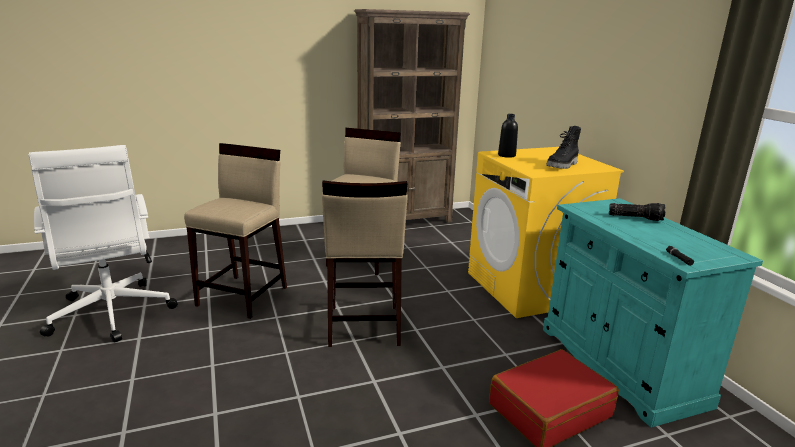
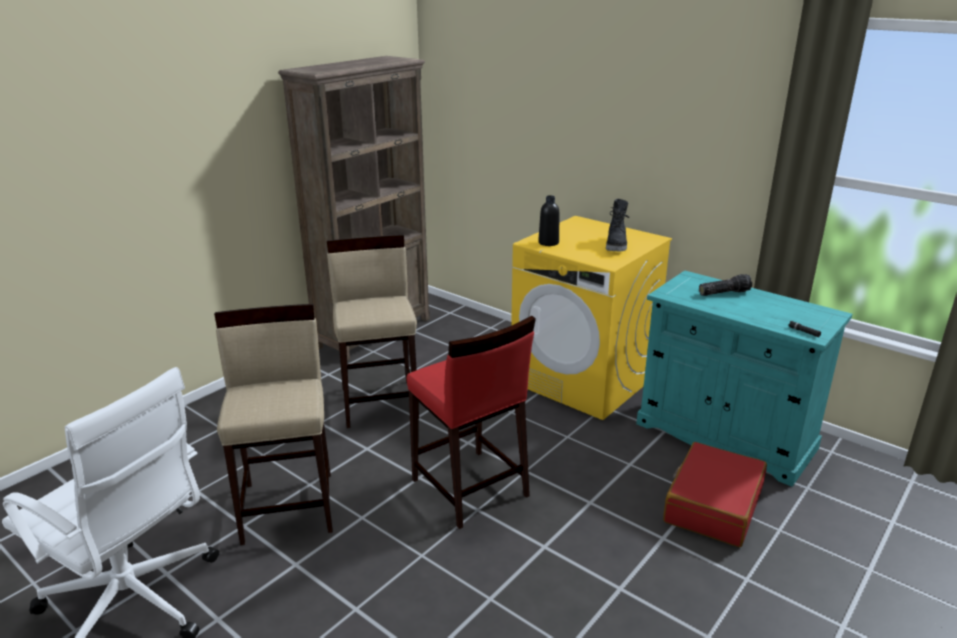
camera: 30 degrees left, 5 degrees up
beige stool [322,181,408,347] -> red stool [407,316,536,529]

